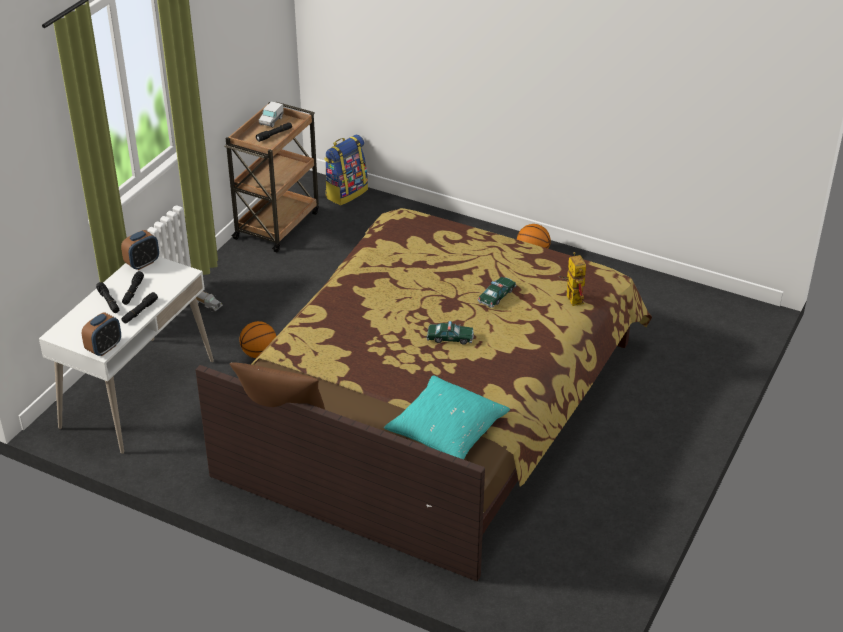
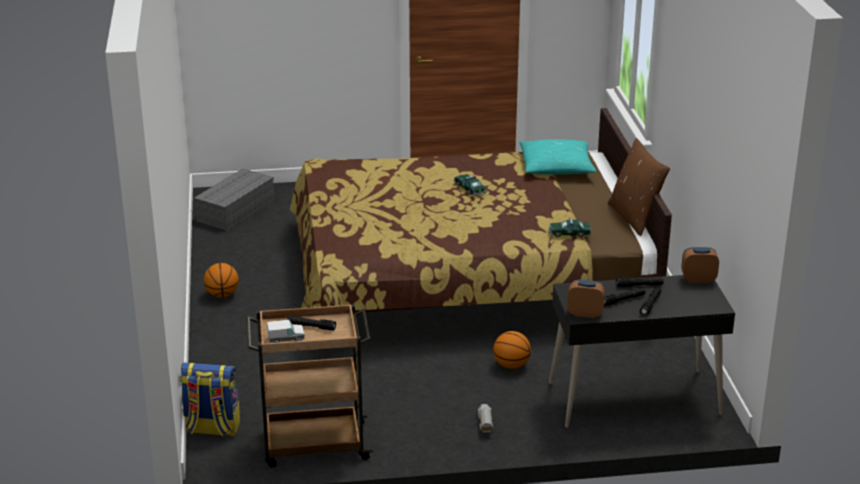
camera: 125 degrees left, 10 degrees down
white desk [39,256,214,454] -> black desk [549,275,735,428]
toy car [477,277,517,308] -> toy car moved to [549,218,591,237]
toy robot [558,252,586,306] -> none
none -> grey storage box [194,169,274,231]

